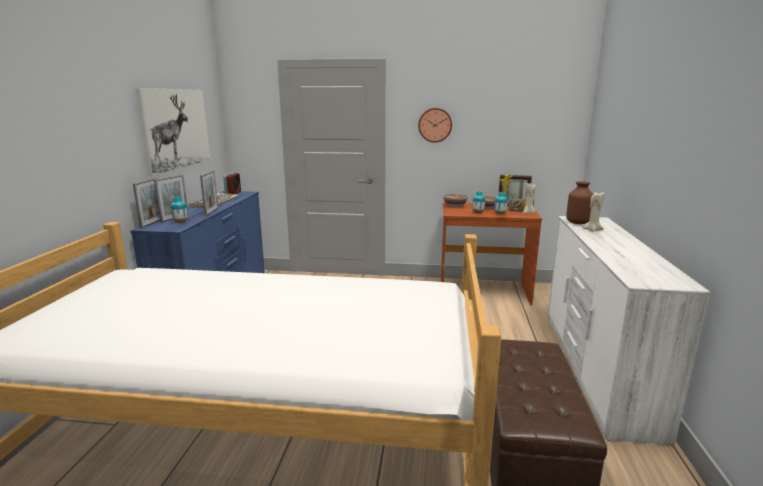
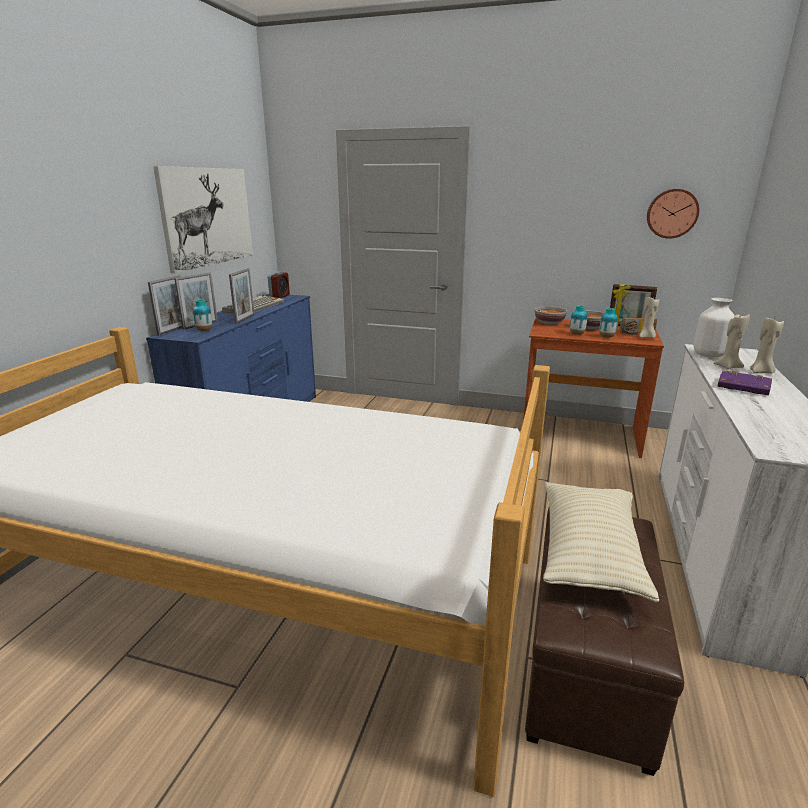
camera: 10 degrees right, 5 degrees up
wall clock [418,108,452,143] -> wall clock moved to [647,189,699,239]
brown vase [566,181,593,224] -> white vase [693,298,735,358]
none -> beige pillow [543,482,659,603]
none -> purple book [718,370,772,395]
none -> beige candle [750,318,784,374]

